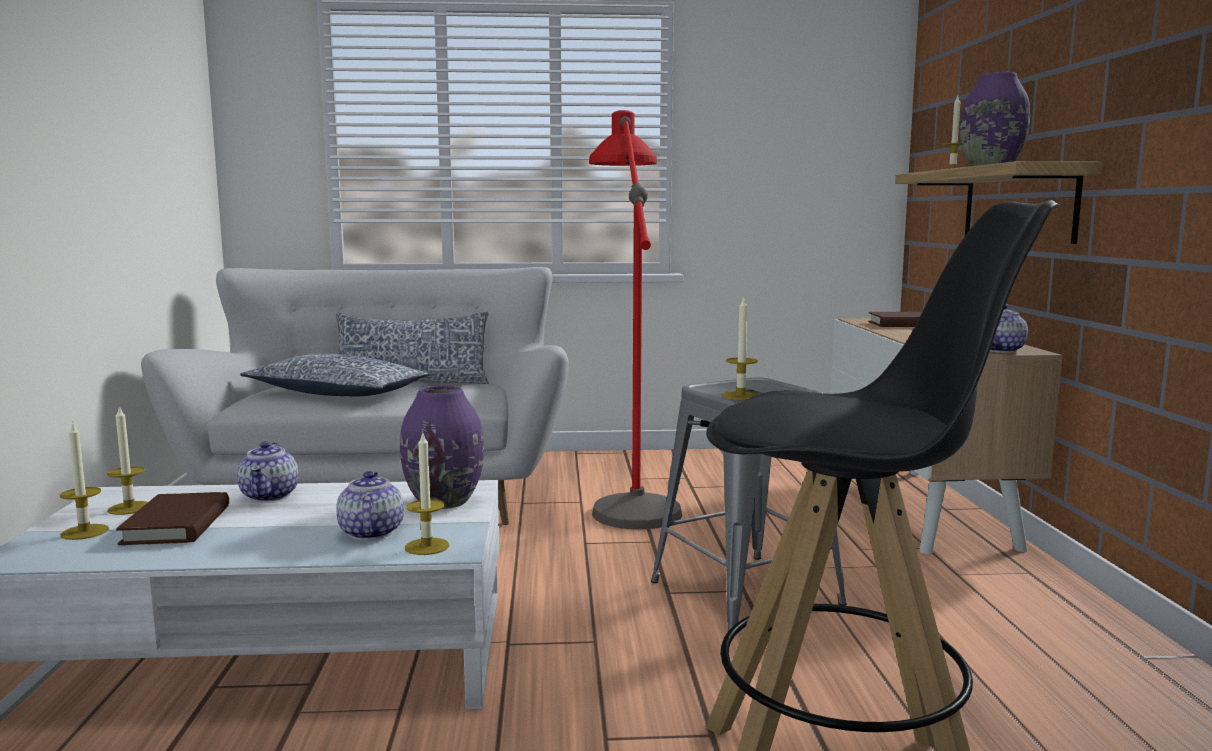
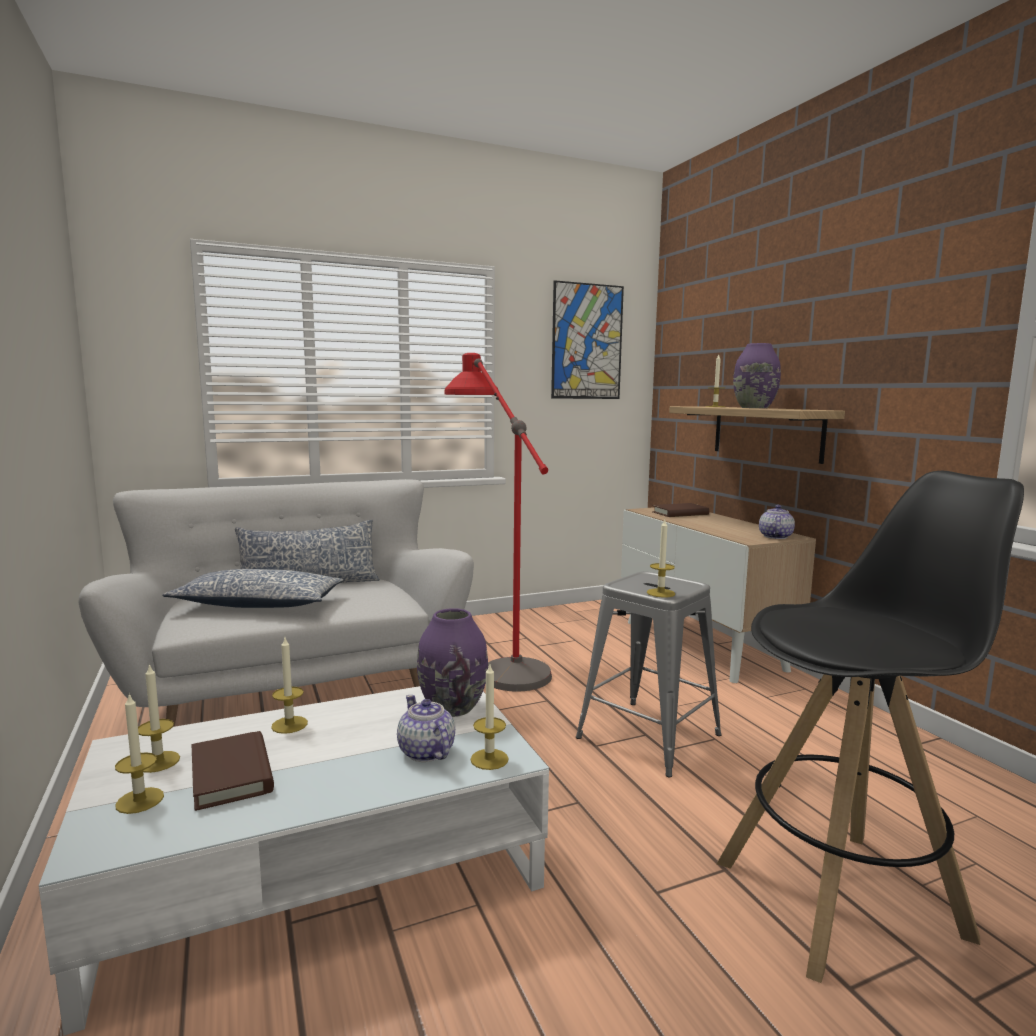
camera: 20 degrees left, 0 degrees up
teapot [237,441,299,502] -> candle [271,638,308,734]
none -> picture [551,280,624,399]

